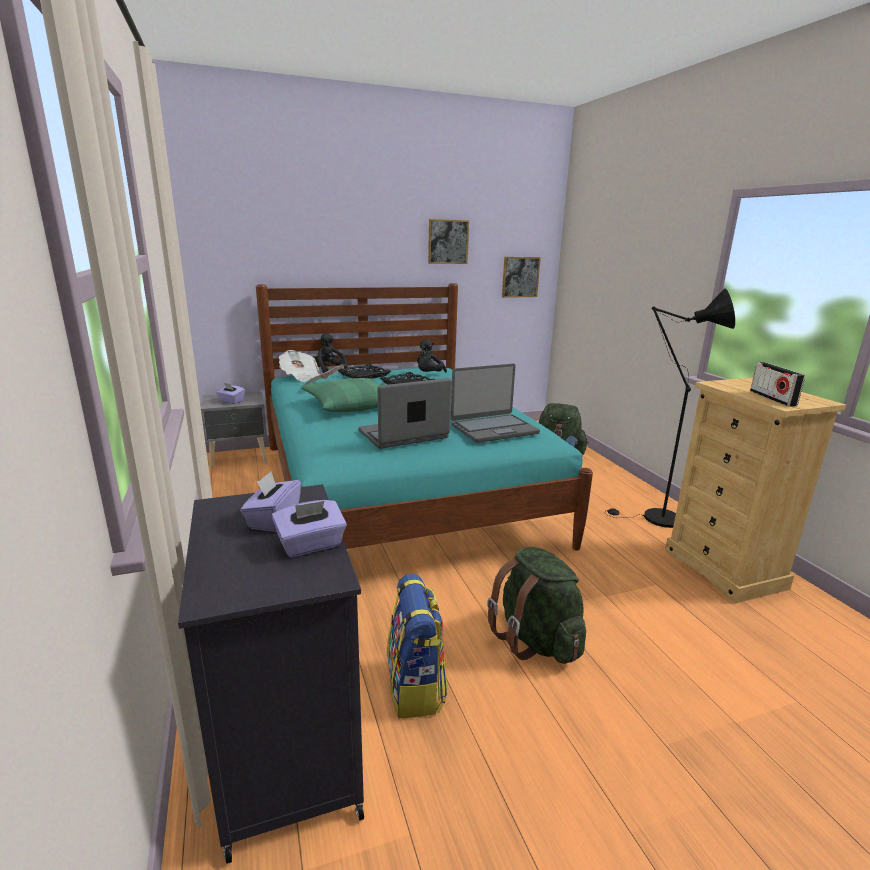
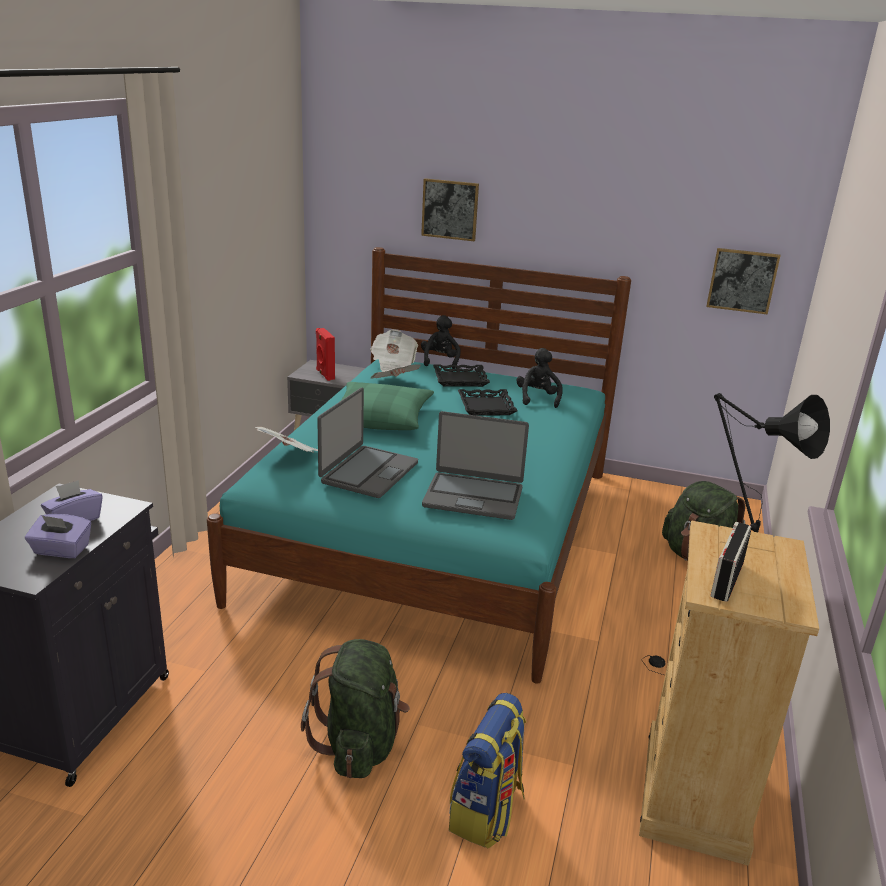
camera: 35 degrees right, 5 degrees up
purple tissue box [216,383,245,404] -> red speaker [316,328,335,381]
laptop [358,378,452,449] -> laptop turned 105 degrees clockwise [317,388,418,498]
backpack [387,574,448,718] -> backpack moved to [449,693,526,849]
black plush toy [417,339,447,372] -> black plush toy turned 120 degrees clockwise [516,348,563,408]
picture [428,219,469,264] -> picture moved to [421,178,479,241]
none -> newspaper [255,427,318,452]

